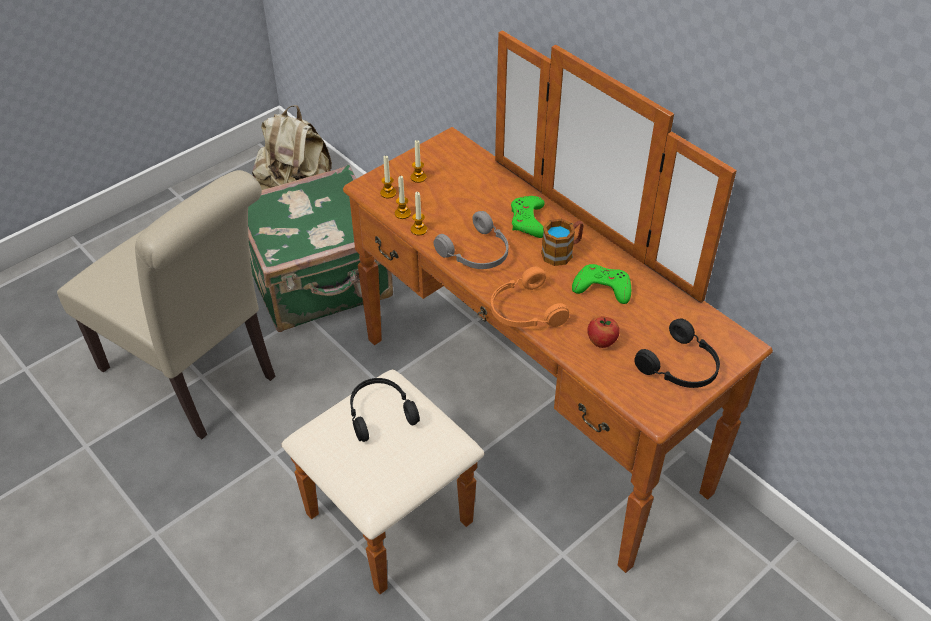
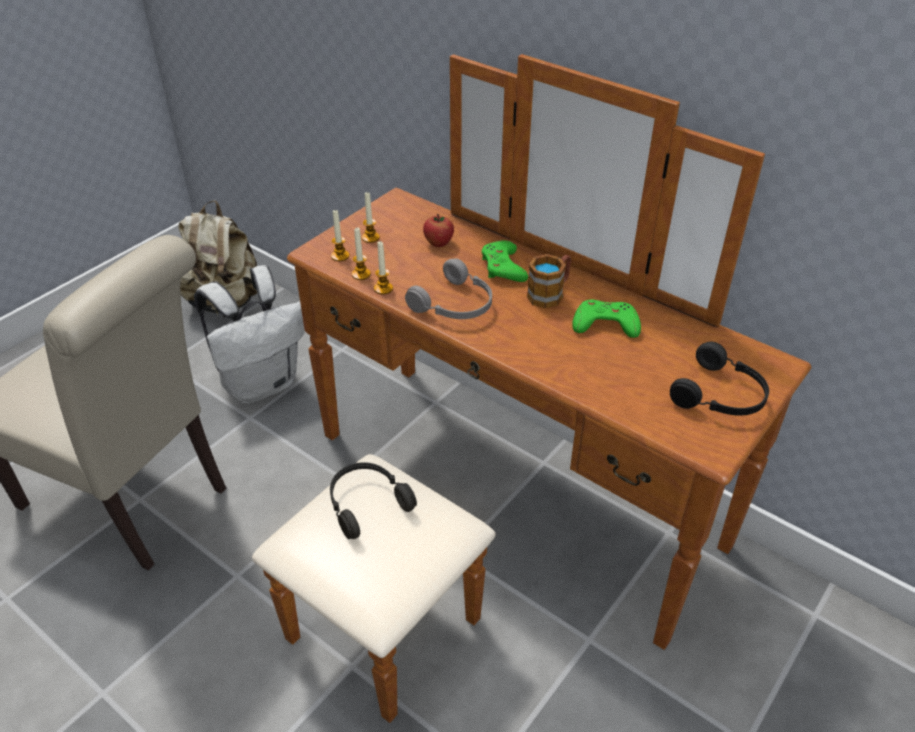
camera: 10 degrees left, 5 degrees down
green suitcase [248,165,393,332] -> white backpack [194,265,305,403]
orange headphones [491,267,569,327] -> none
apple [587,316,620,348] -> apple moved to [423,214,454,247]

